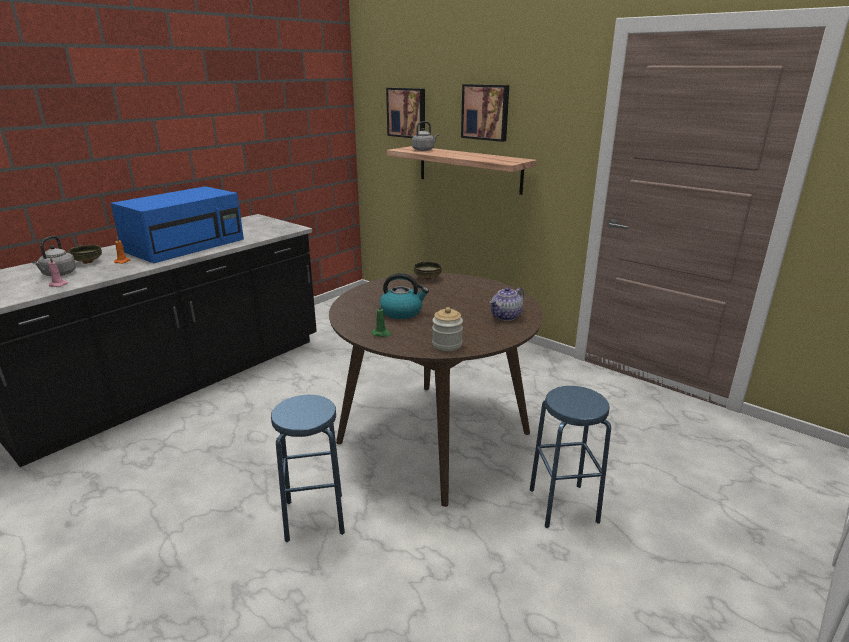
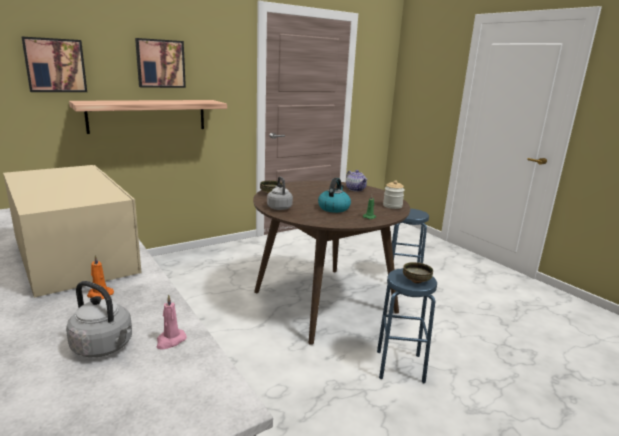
camera: 75 degrees left, 5 degrees down
bowl [69,245,102,264] -> bowl moved to [403,262,433,284]
blue microwave [111,186,244,264] -> beige microwave [3,165,142,298]
grey kettle [412,121,439,151] -> grey kettle moved to [267,177,293,210]

